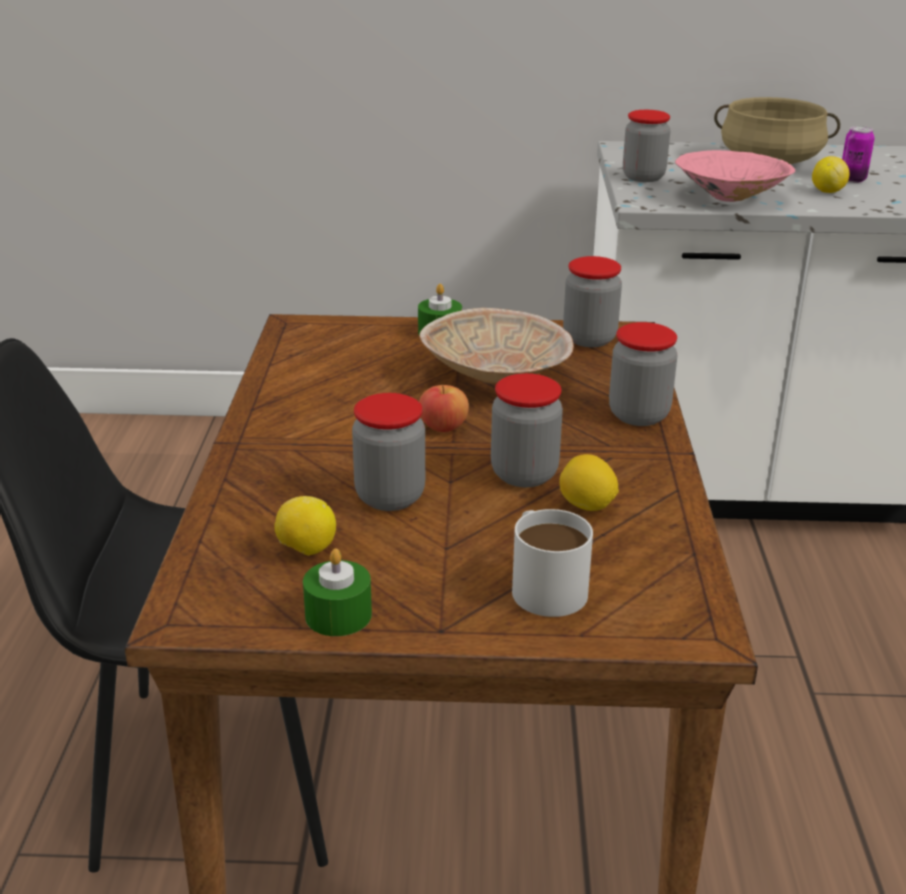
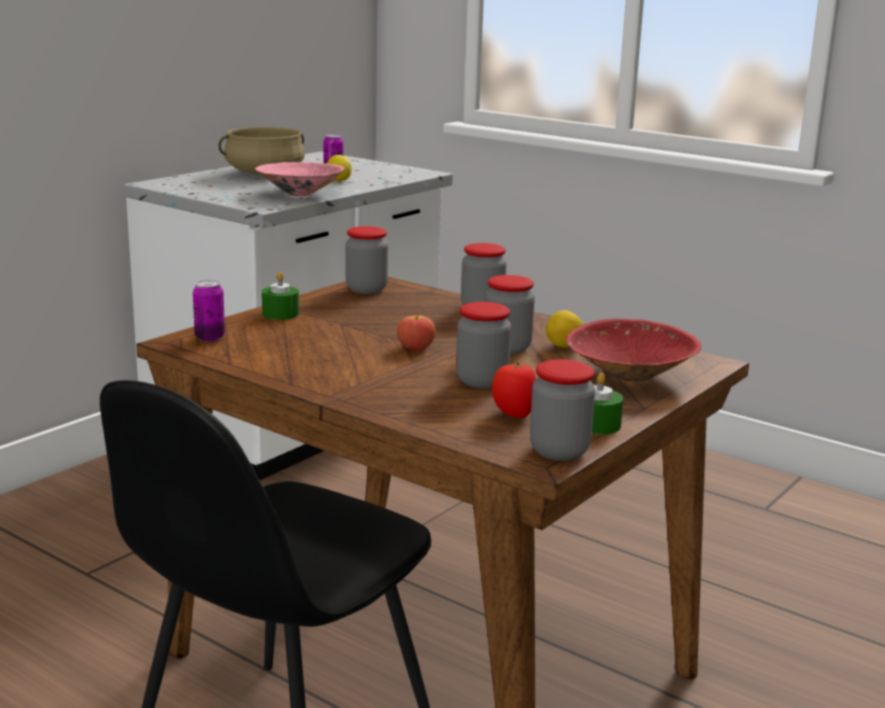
camera: 55 degrees left, 10 degrees down
lemon [274,496,336,556] -> tomato [492,362,536,418]
beige bowl [420,308,574,384] -> none
white mug [512,509,593,617] -> red bowl [566,319,701,381]
jar [623,110,671,182] -> jar moved to [530,359,595,461]
none -> can [193,280,225,341]

